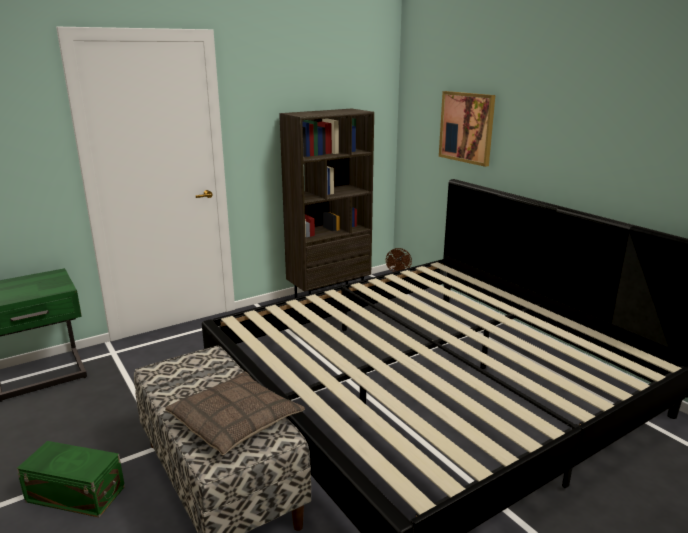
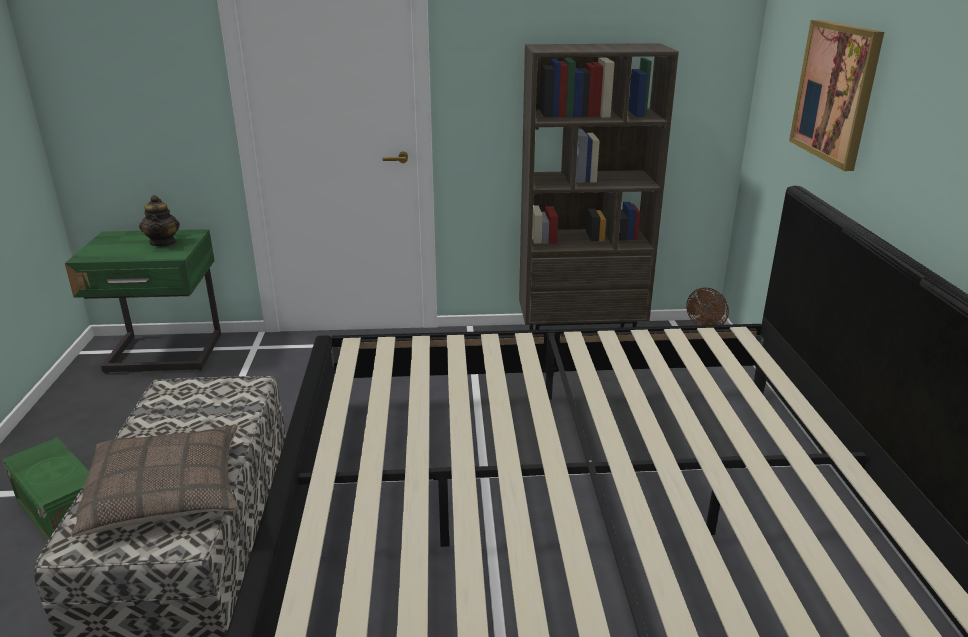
camera: 30 degrees right, 5 degrees up
none -> teapot [139,195,180,247]

